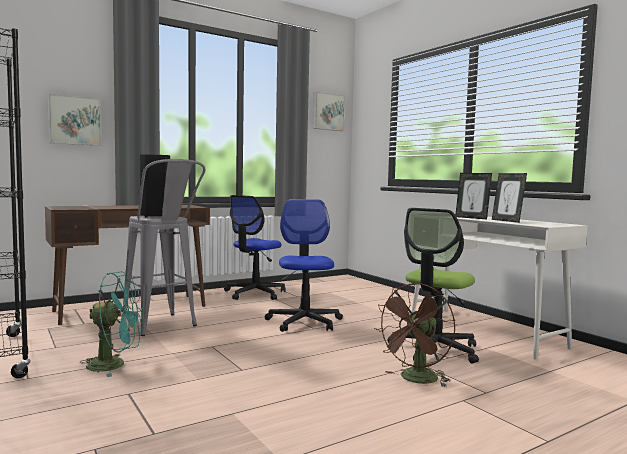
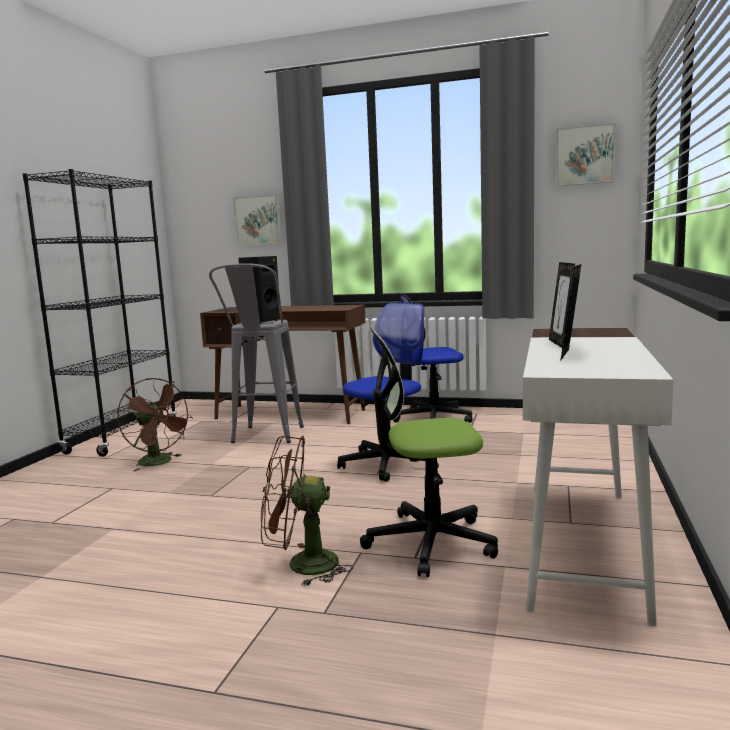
camera: 50 degrees right, 5 degrees up
turquoise fan [79,271,144,377] -> brown fan [117,378,193,471]

